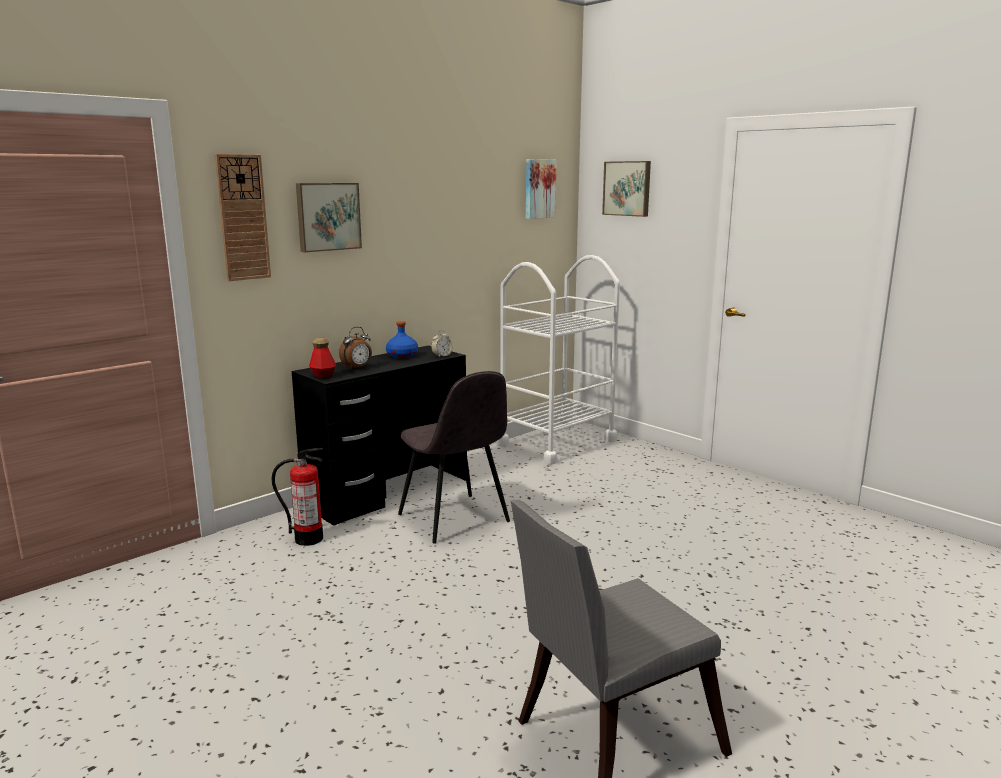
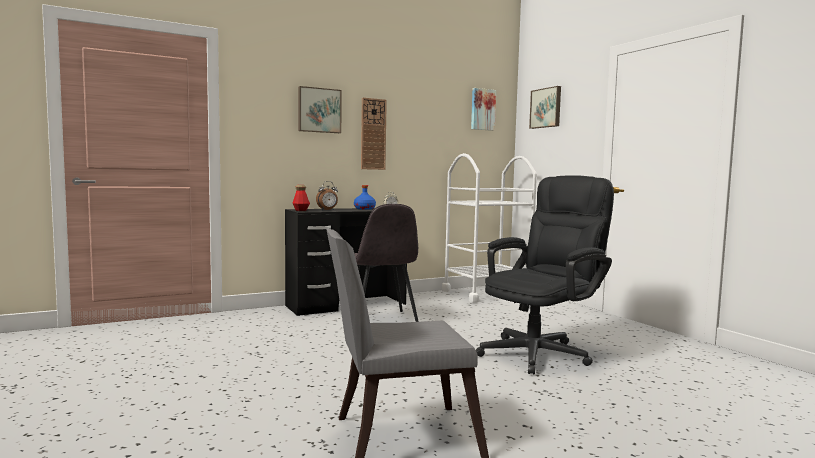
camera: 15 degrees right, 10 degrees down
wall clock [215,154,271,281] -> wall clock moved to [361,98,387,170]
fire extinguisher [272,448,323,546] -> none
none -> black office chair [476,175,614,374]

